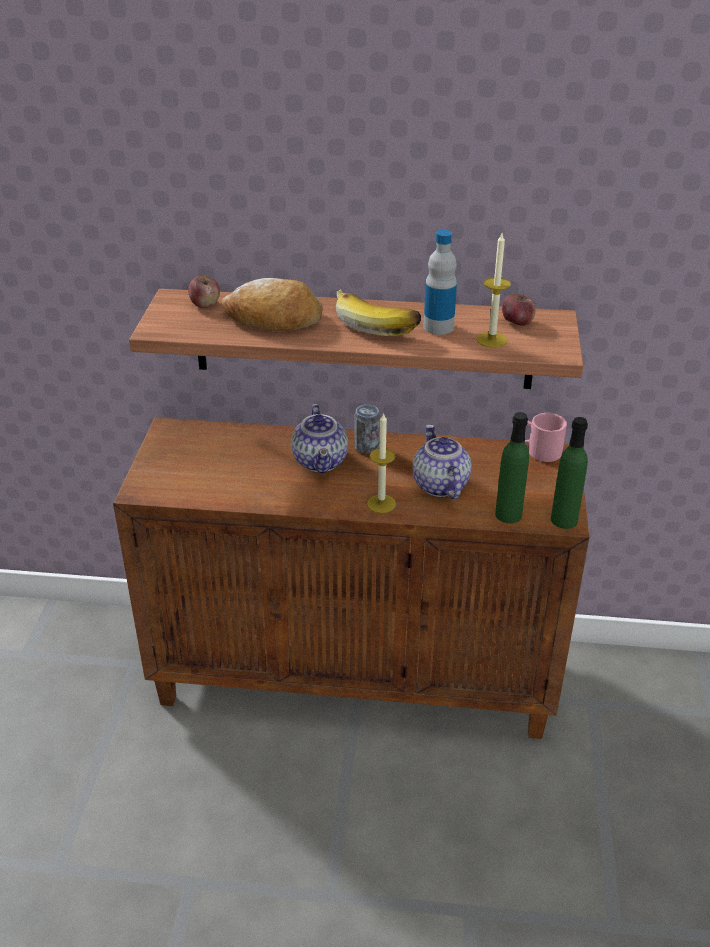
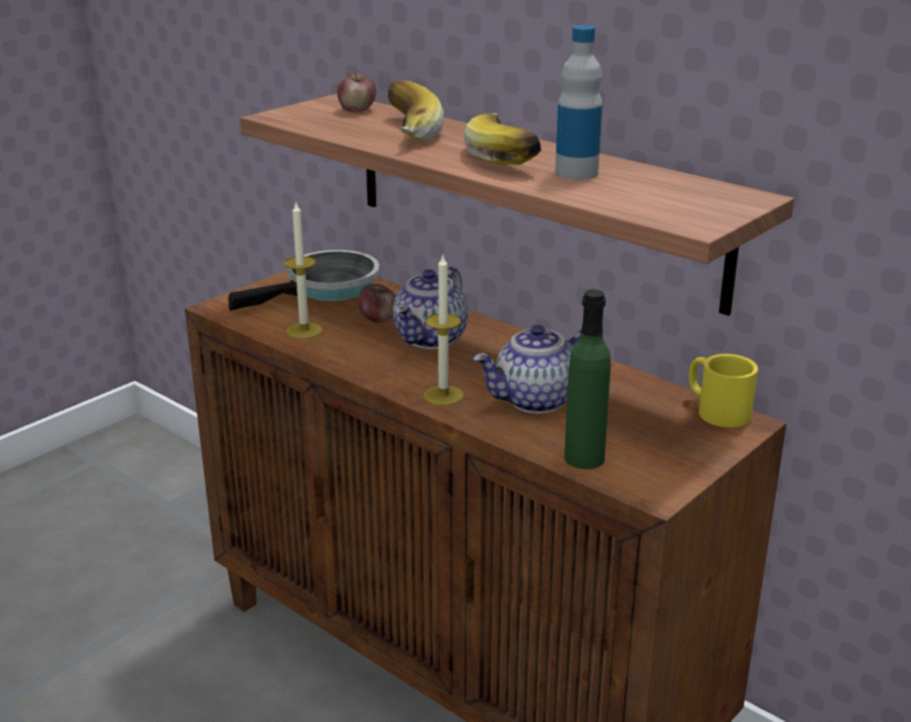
camera: 35 degrees right, 10 degrees down
bread [222,278,322,331] -> banana [388,80,444,141]
can [354,405,380,454] -> none
teapot [413,424,472,499] -> teapot turned 135 degrees counterclockwise [473,325,582,414]
candle [477,233,511,348] -> candle moved to [284,203,323,339]
apple [502,294,536,326] -> apple moved to [358,284,396,323]
pink mug [525,413,567,462] -> yellow mug [689,354,758,428]
green bottle [551,417,588,529] -> none
none -> frying pan [228,250,380,311]

